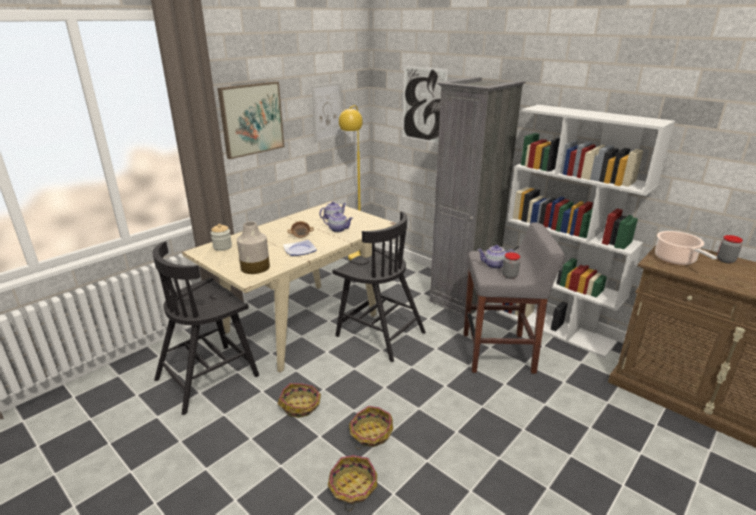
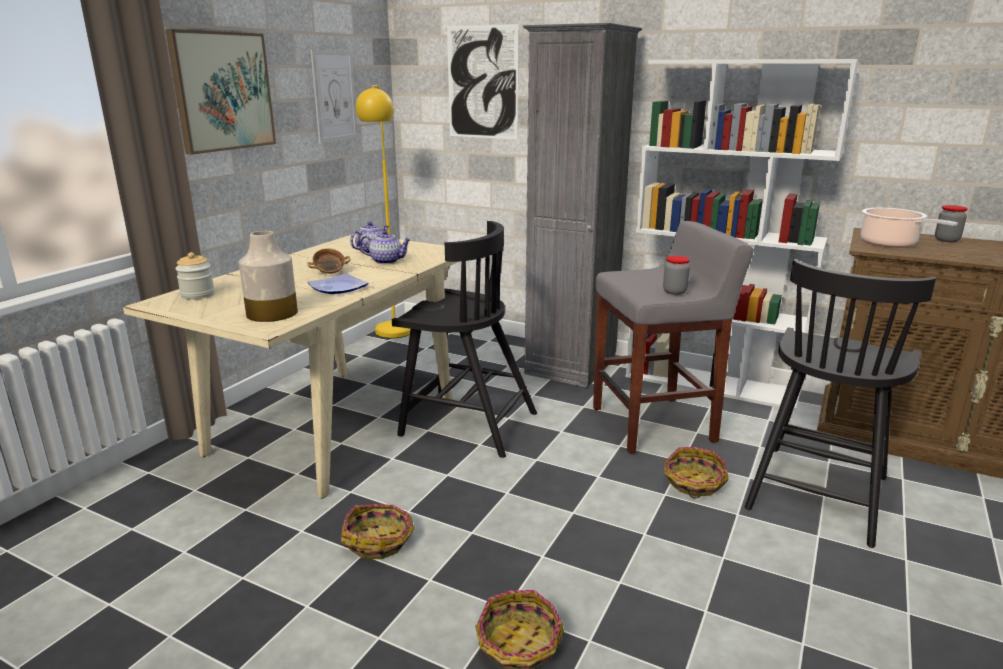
camera: 15 degrees left, 5 degrees down
black chair [153,241,259,415] -> black chair moved to [745,259,936,548]
basket [349,406,393,449] -> basket moved to [664,447,729,499]
teapot [477,245,515,269] -> none

